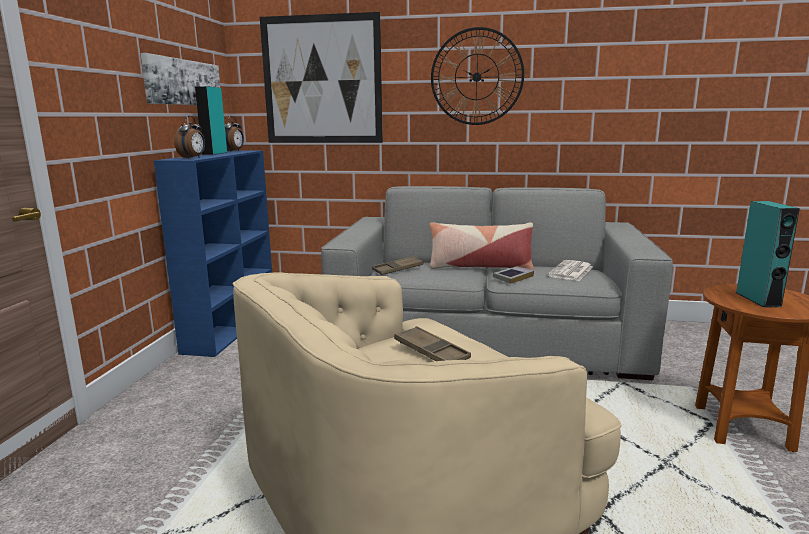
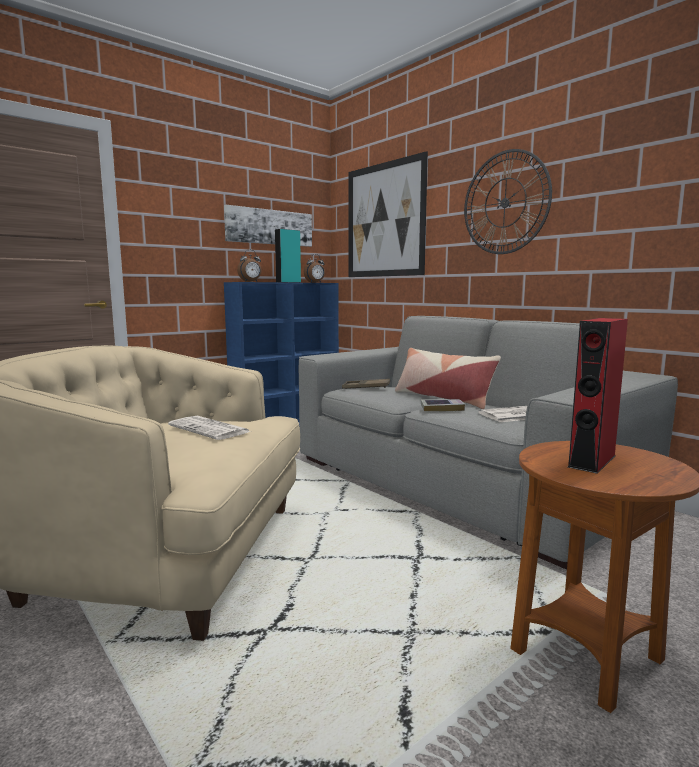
camera: 40 degrees right, 5 degrees down
brown tray [394,326,471,361] -> newspaper [168,416,251,440]
turquoise speaker [735,201,800,308] -> red speaker [568,318,628,474]

